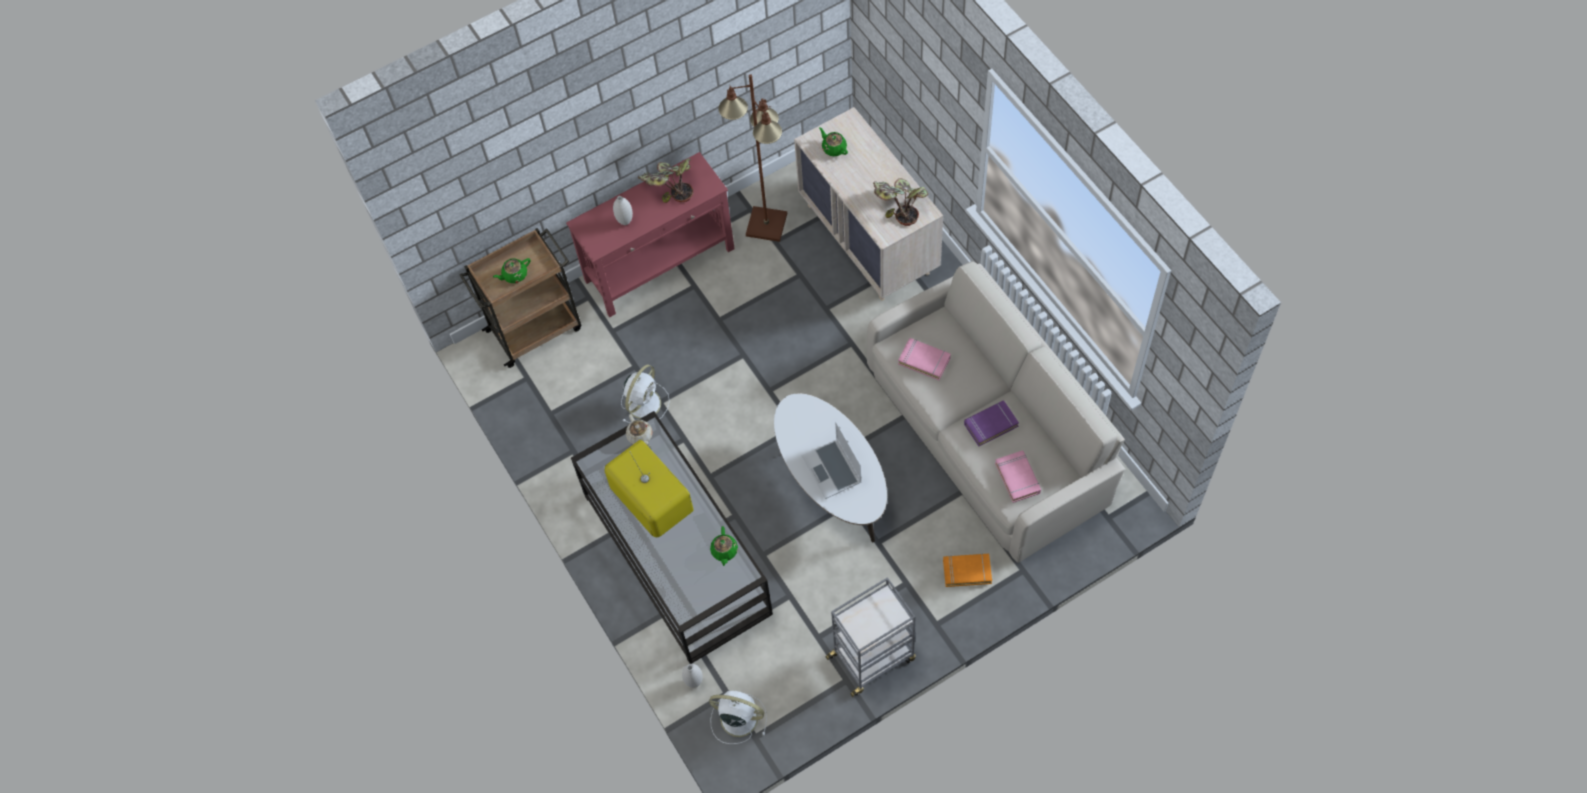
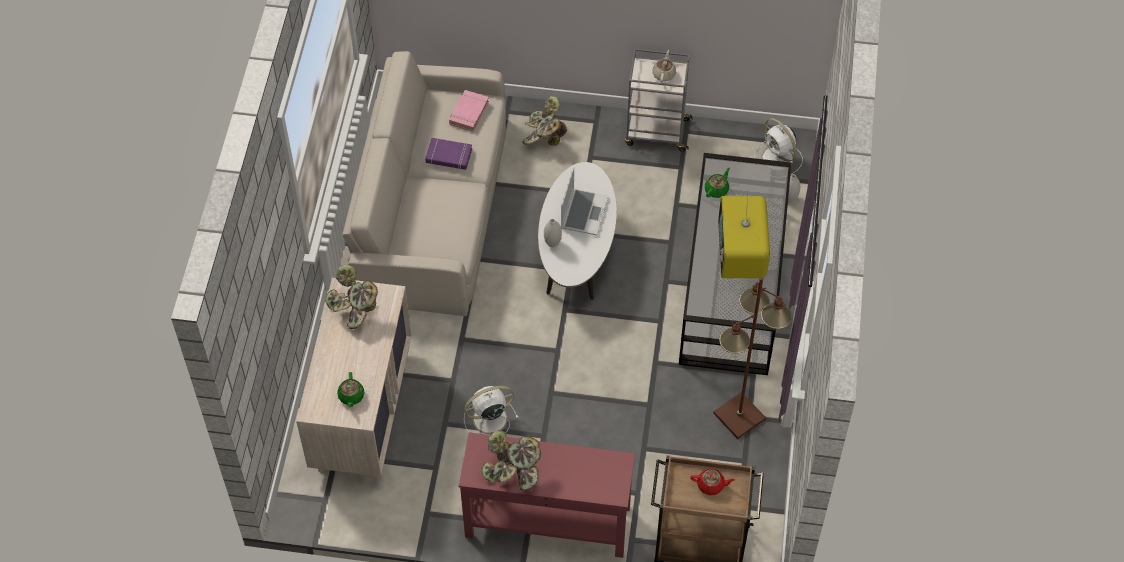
camera: 145 degrees left, 5 degrees down
green teapot [493,258,531,283] -> red teapot [690,468,735,495]
white vase [613,196,633,225] -> white vase moved to [544,219,562,247]
white fan [621,364,670,423] -> white fan moved to [464,386,518,434]
beige teapot [626,414,653,445] -> beige teapot moved to [653,50,676,83]
brown floor lamp [718,74,787,242] -> brown floor lamp moved to [713,277,792,439]
pink book [898,338,951,380] -> none
orange book [943,553,992,587] -> potted plant [523,96,567,146]

